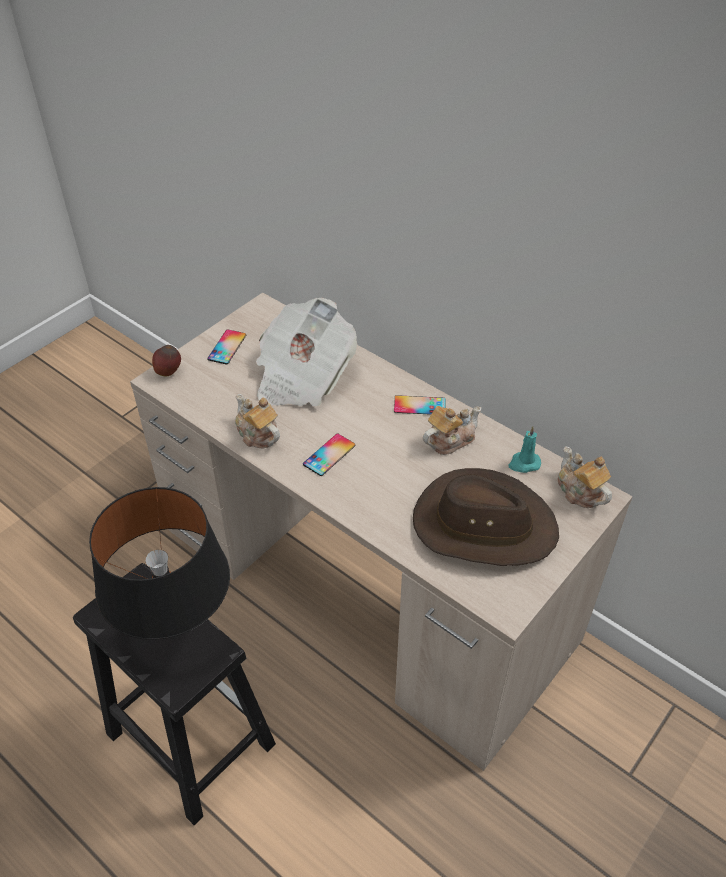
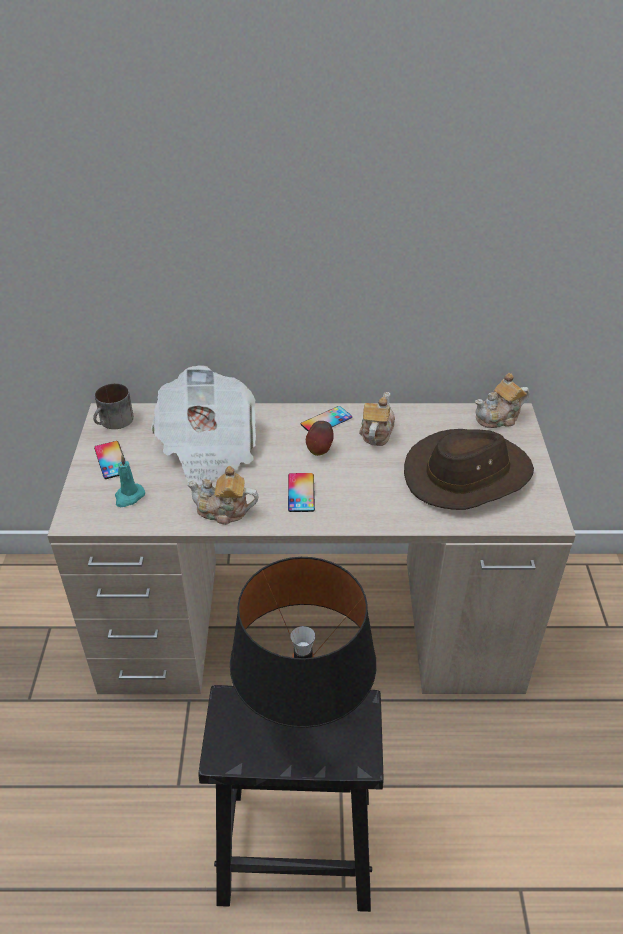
camera: 40 degrees left, 5 degrees down
apple [152,345,181,377] -> apple moved to [306,421,334,456]
turquoise candle [508,426,541,473] -> turquoise candle moved to [115,455,145,507]
teapot [558,446,612,508] -> teapot turned 45 degrees counterclockwise [475,373,530,428]
none -> mug [93,383,134,429]

